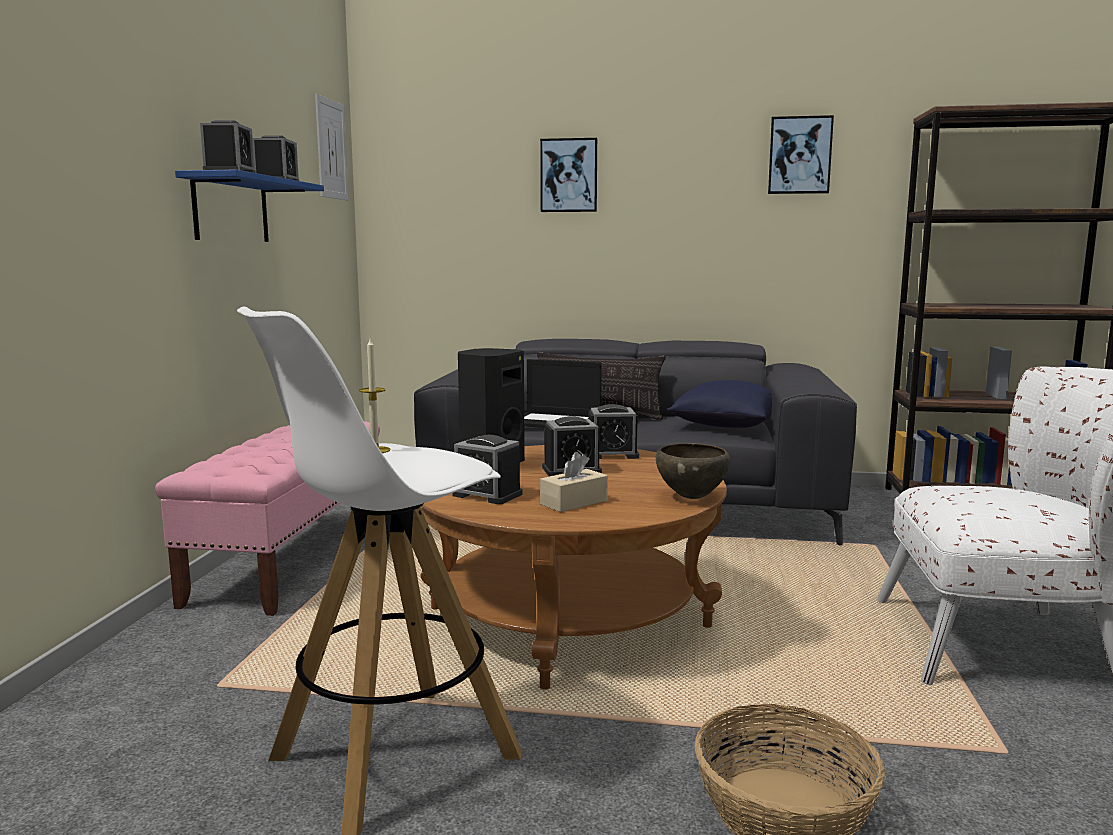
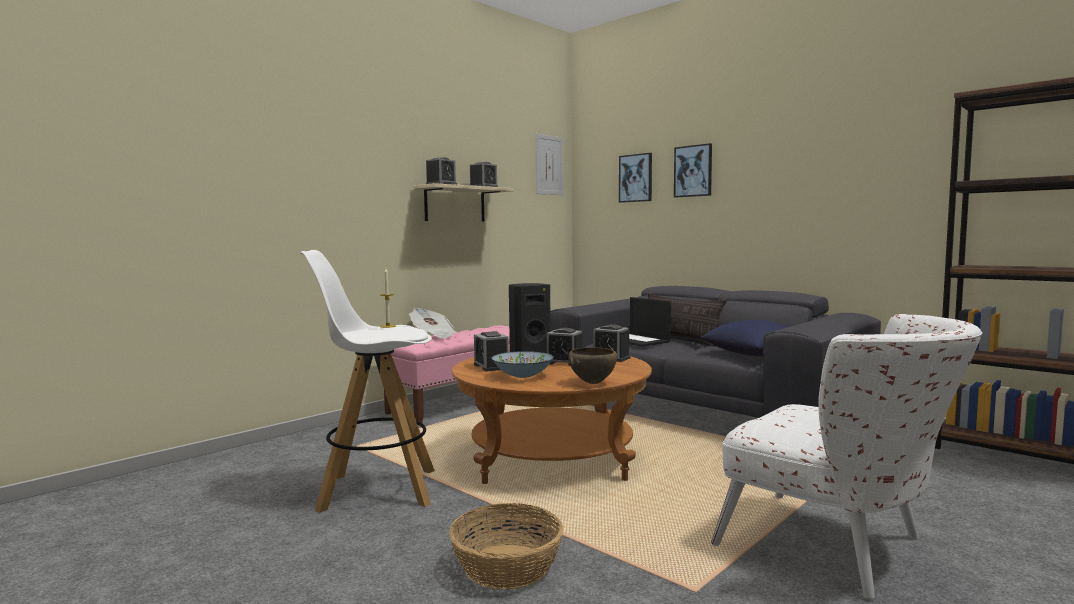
camera: 35 degrees right, 5 degrees down
blue shelf [175,170,324,242] -> beige shelf [413,183,513,221]
beige tissue box [540,452,608,512] -> bowl [492,351,554,378]
picture [768,115,834,194] -> picture moved to [619,153,652,203]
none -> newspaper [409,308,457,339]

